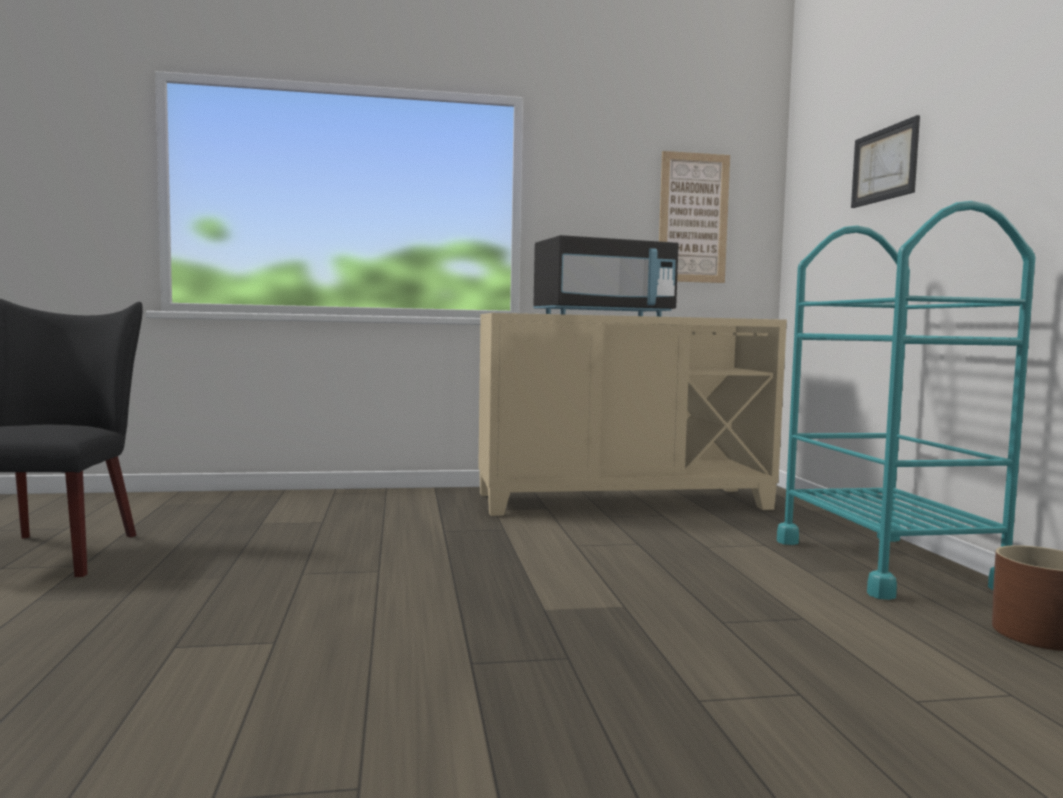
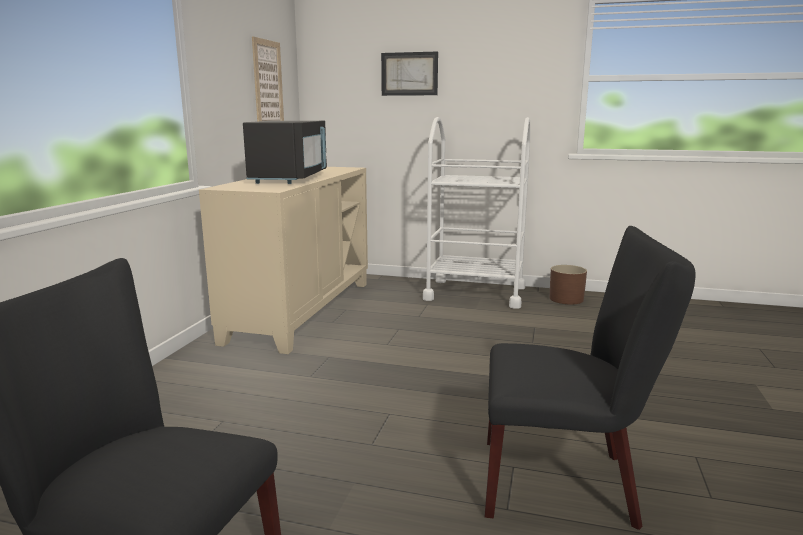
camera: 65 degrees left, 10 degrees up
turquoise cart [777,201,1035,600] -> white cart [423,117,530,309]
none -> black chair [485,226,695,530]

